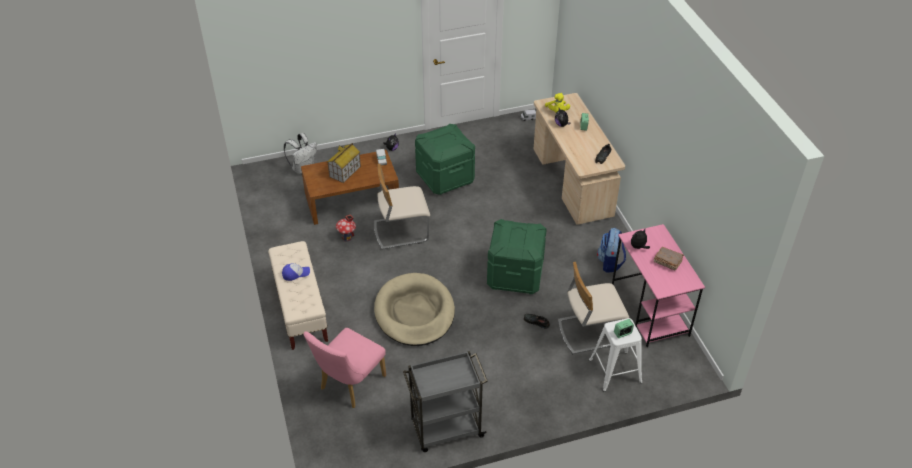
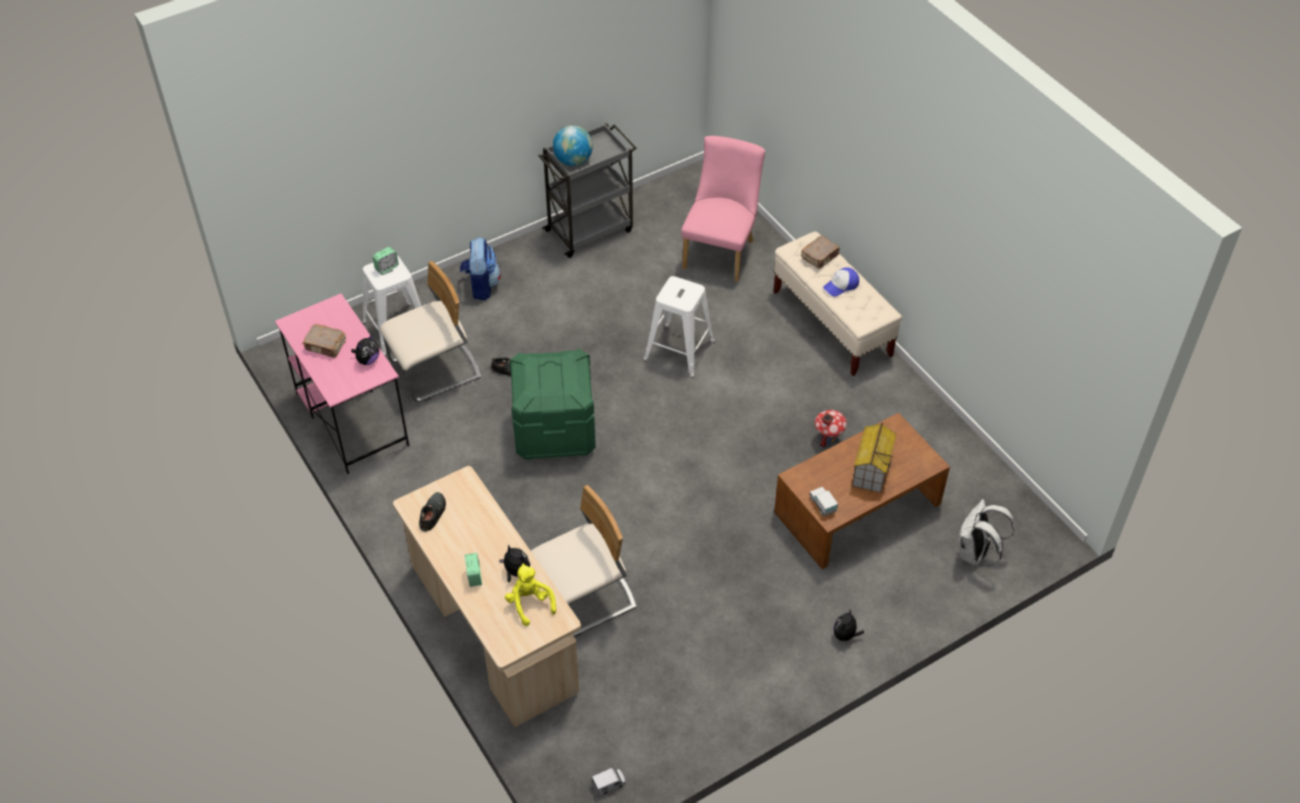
camera: 165 degrees right, 5 degrees up
beige chair [374,164,430,250] -> beige chair moved to [531,485,636,637]
beige dog bed [374,273,455,346] -> white stool [643,276,715,378]
green storage box [415,124,475,195] -> none
backpack [597,228,626,272] -> backpack moved to [460,237,501,300]
none -> globe [553,125,593,166]
none -> brown book [801,236,840,269]

